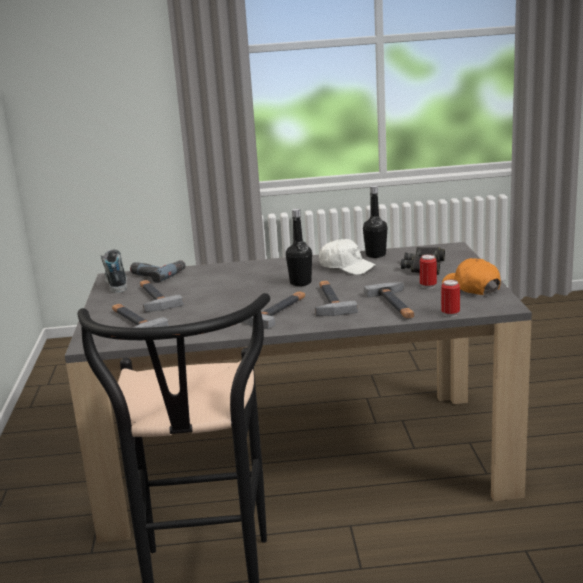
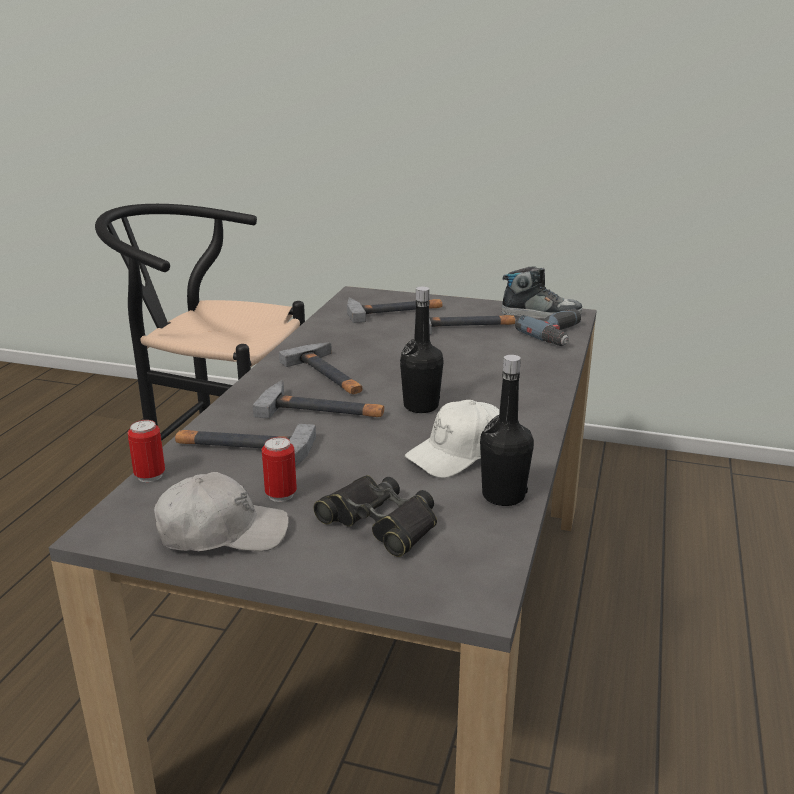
camera: 110 degrees right, 5 degrees up
orange cap [442,258,501,295] -> white cap [154,472,289,551]

